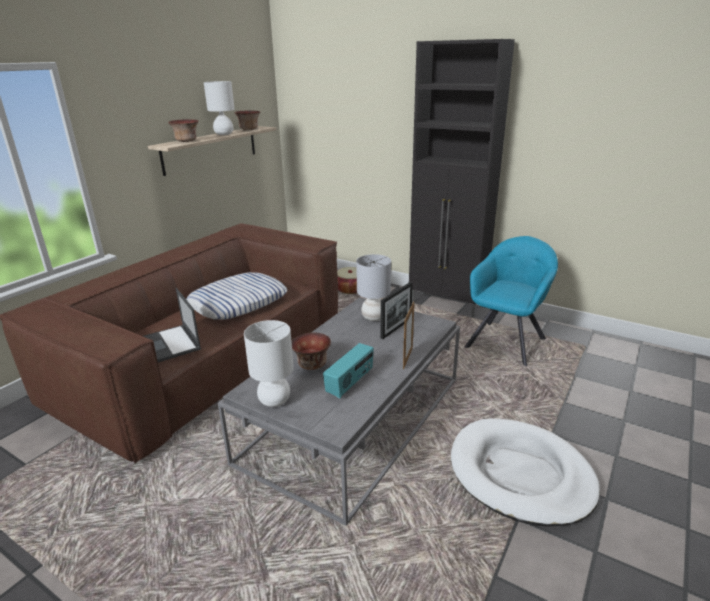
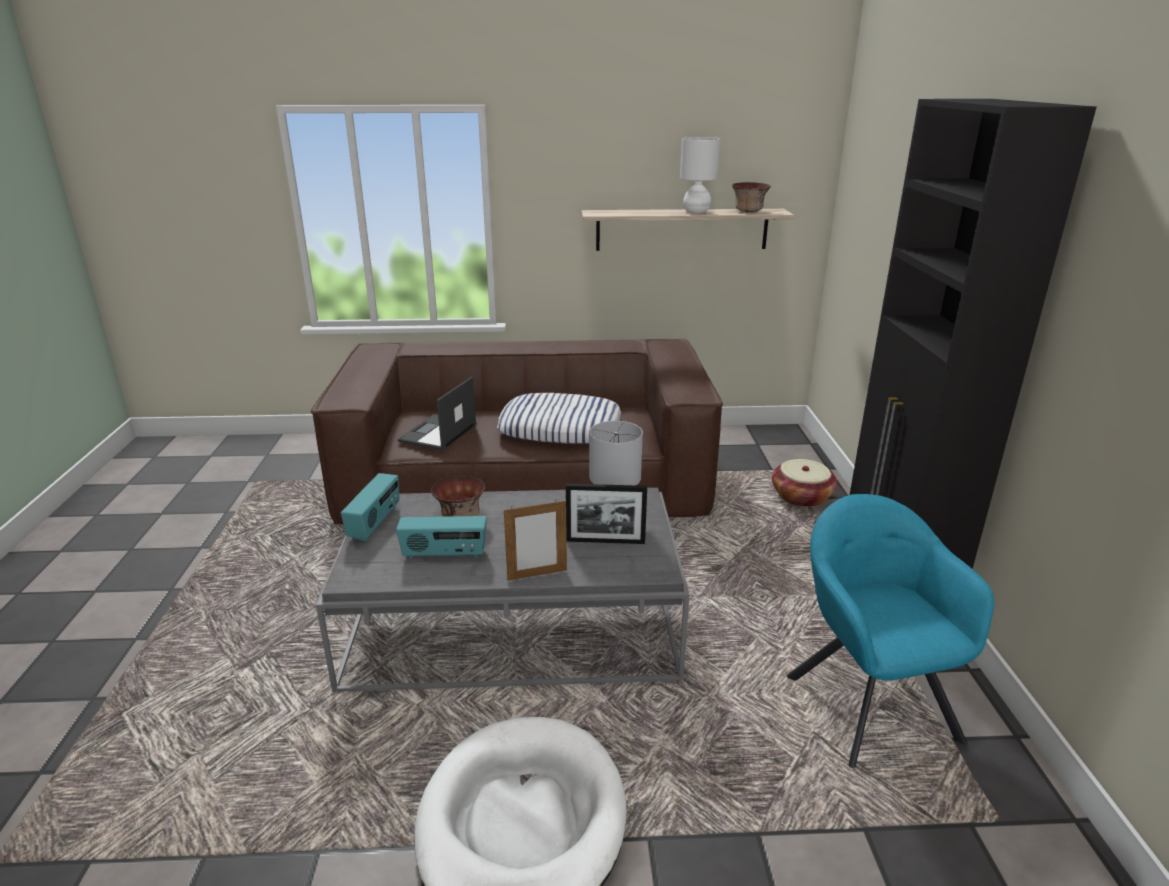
camera: 55 degrees right, 0 degrees up
bowl [168,119,199,142] -> none
white table lamp [244,320,294,407] -> radio [341,473,400,541]
turquoise armchair [465,236,558,366] -> turquoise armchair turned 105 degrees counterclockwise [786,494,994,768]

